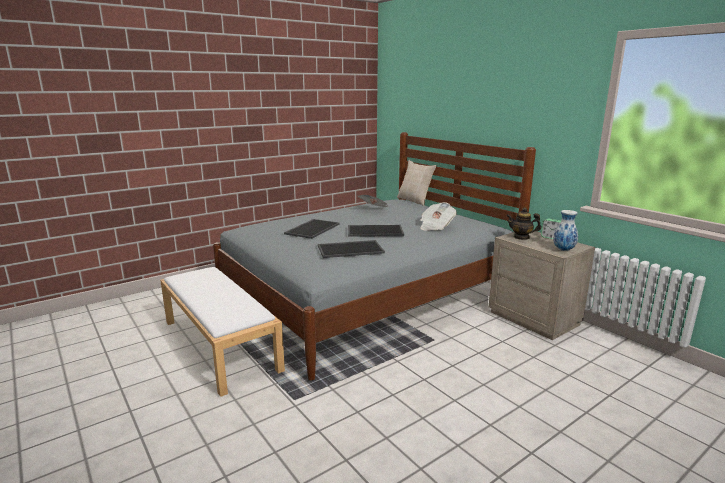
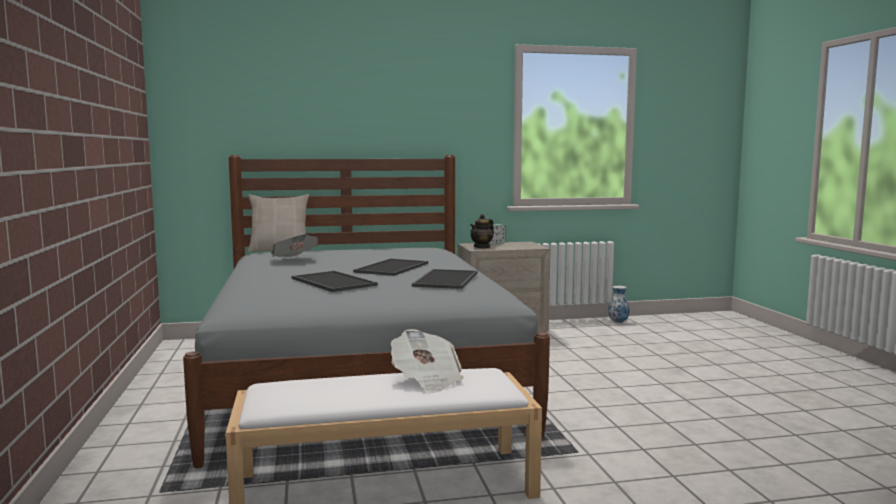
camera: 65 degrees left, 10 degrees down
newspaper [420,202,457,231] -> newspaper moved to [391,329,464,393]
vase [553,210,578,251] -> vase moved to [608,286,629,323]

